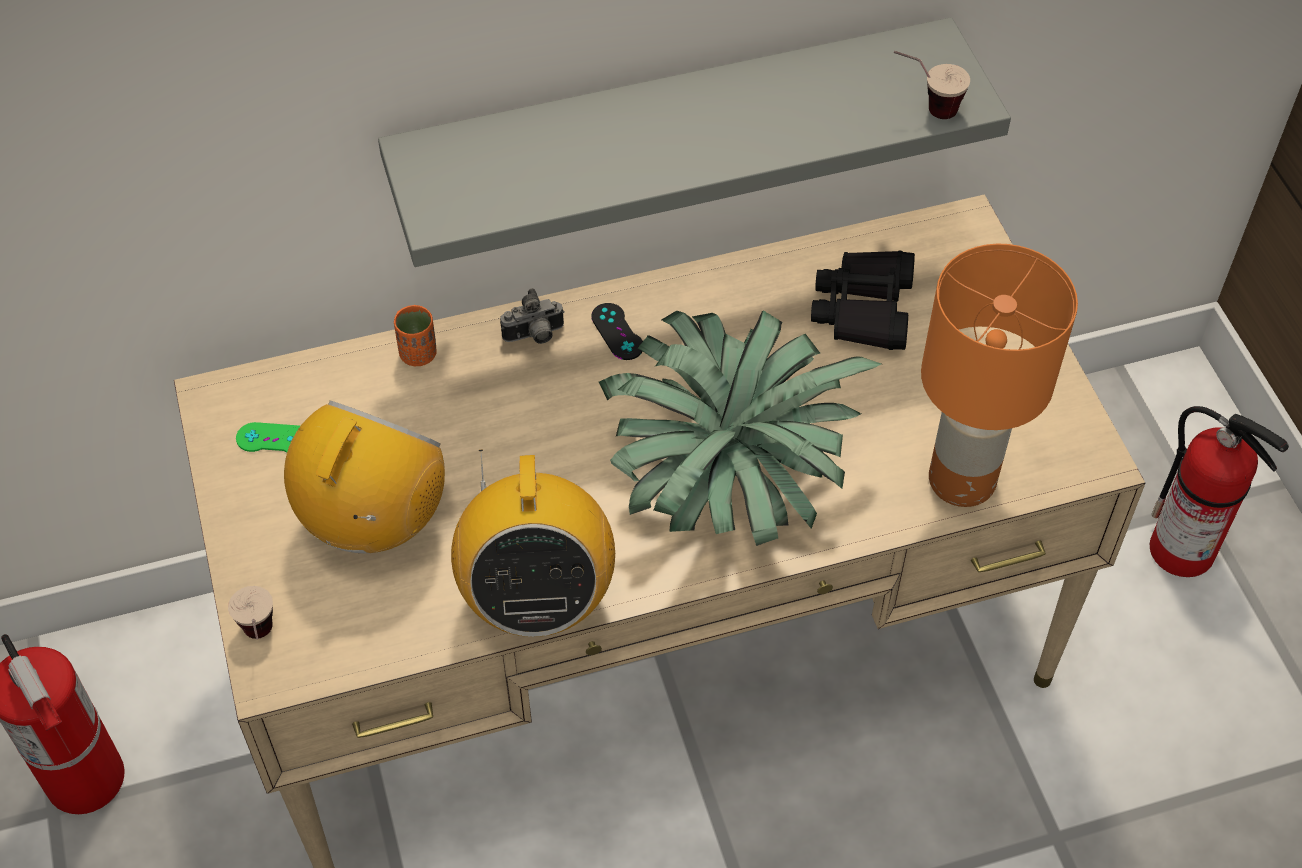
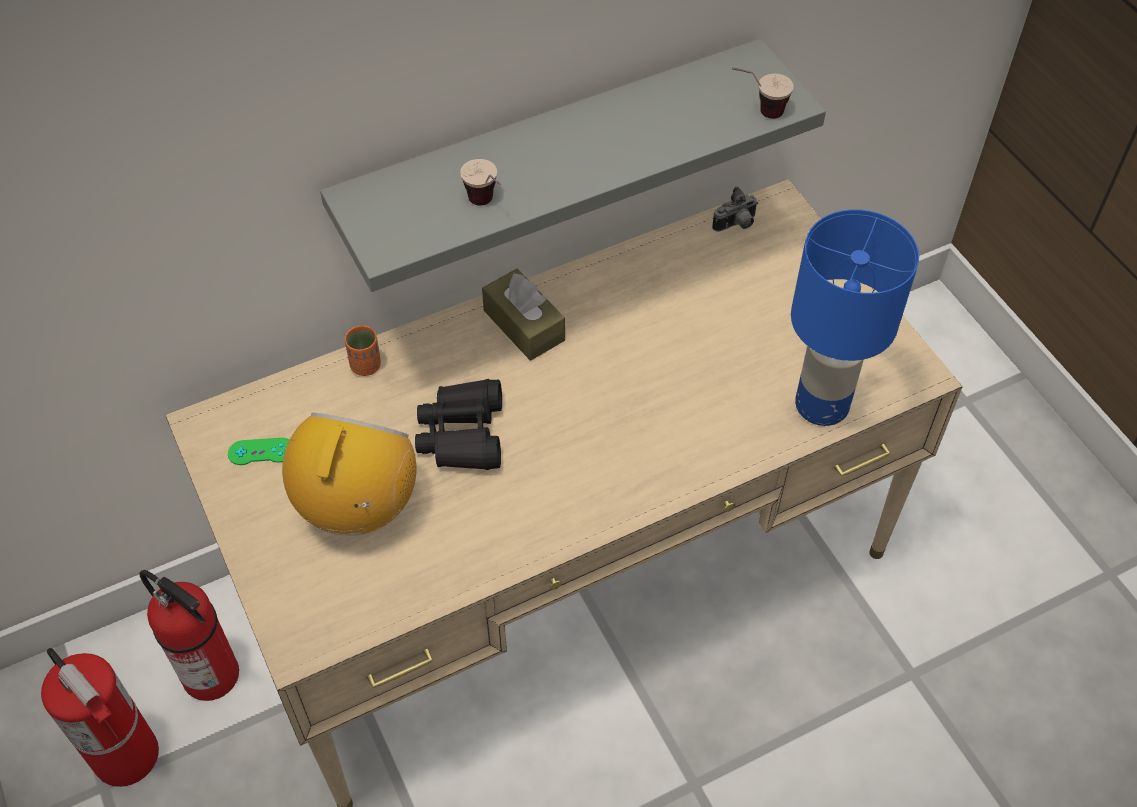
camera: 10 degrees left, 0 degrees up
cup [228,586,273,639] -> cup moved to [460,159,501,206]
radio [451,450,615,637] -> none
camera [500,288,564,344] -> camera moved to [712,186,758,232]
black game controller [591,303,643,360] -> brown tissue box [482,269,565,361]
potted plant [599,310,881,546] -> none
black binoculars [811,251,915,350] -> black binoculars moved to [415,379,502,470]
orange table lamp [921,244,1078,507] -> blue table lamp [791,209,919,426]
fire extinguisher [1150,406,1289,577] -> fire extinguisher moved to [139,570,239,701]

